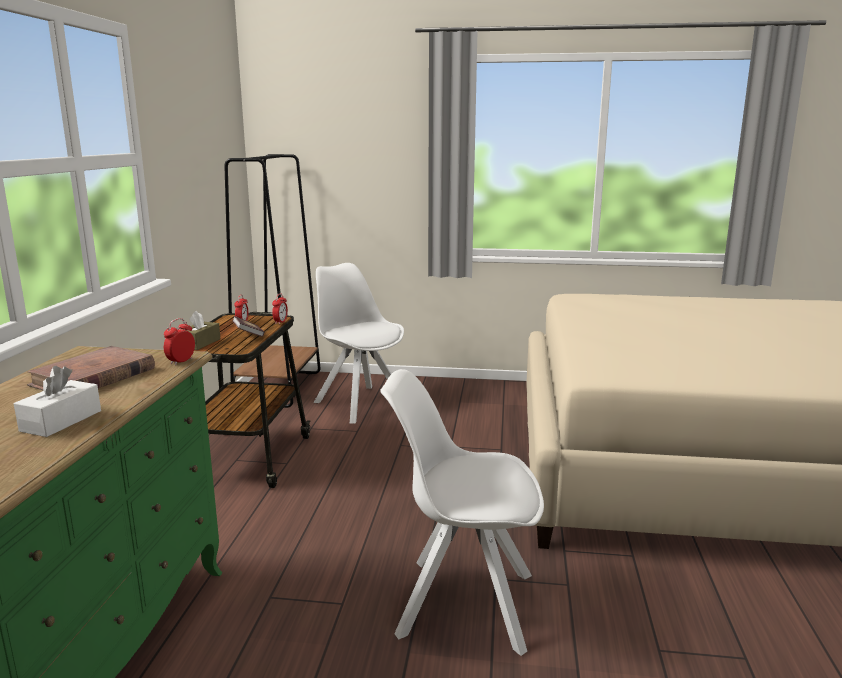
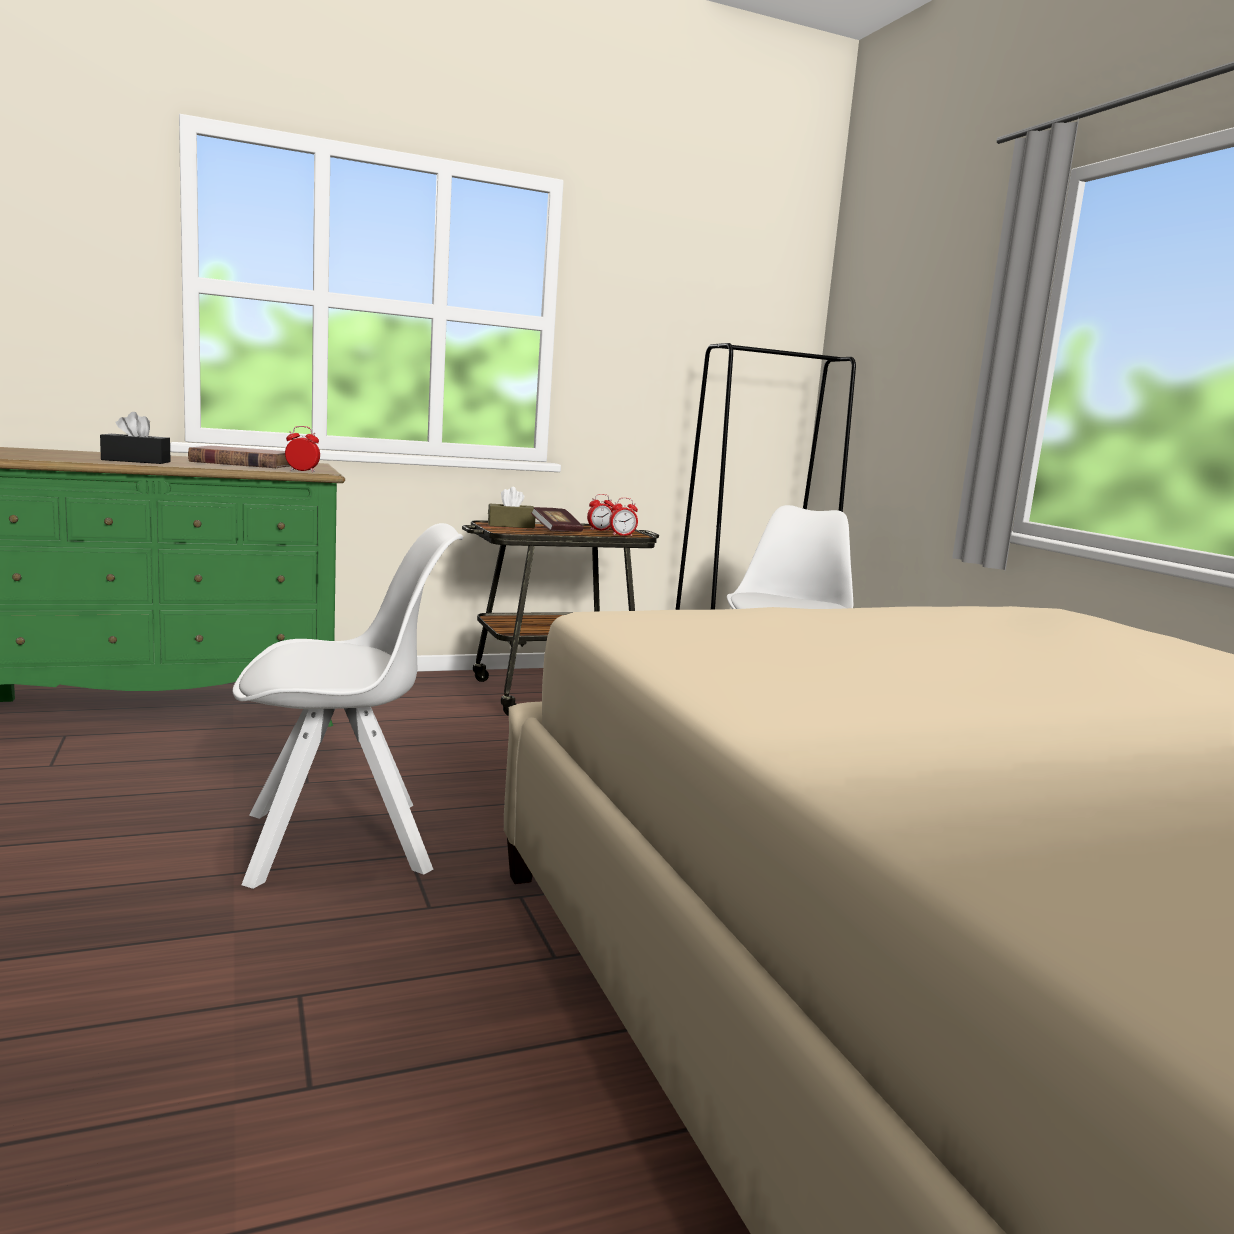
camera: 60 degrees right, 5 degrees down
white tissue box [14,366,101,437] -> black tissue box [100,412,171,464]
white chair [380,369,544,656] -> white chair turned 90 degrees clockwise [233,523,463,889]

